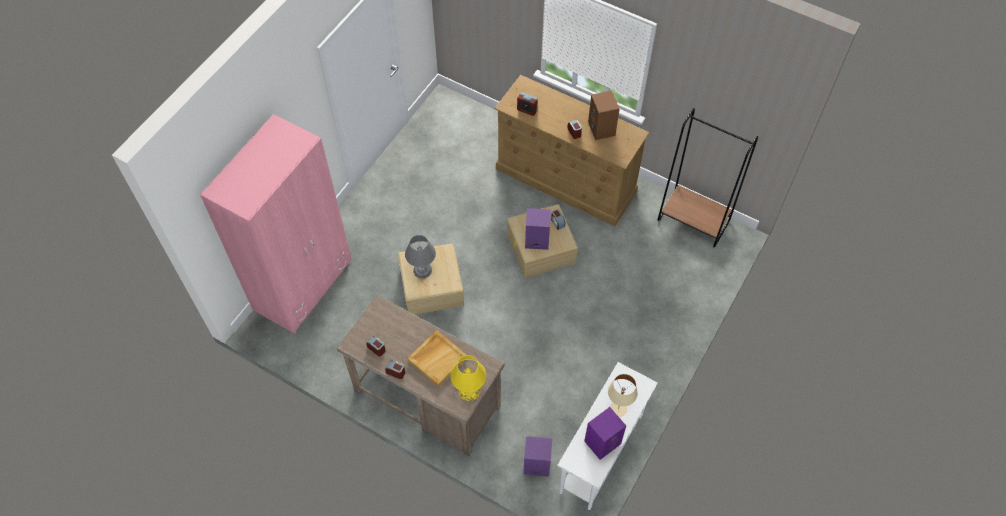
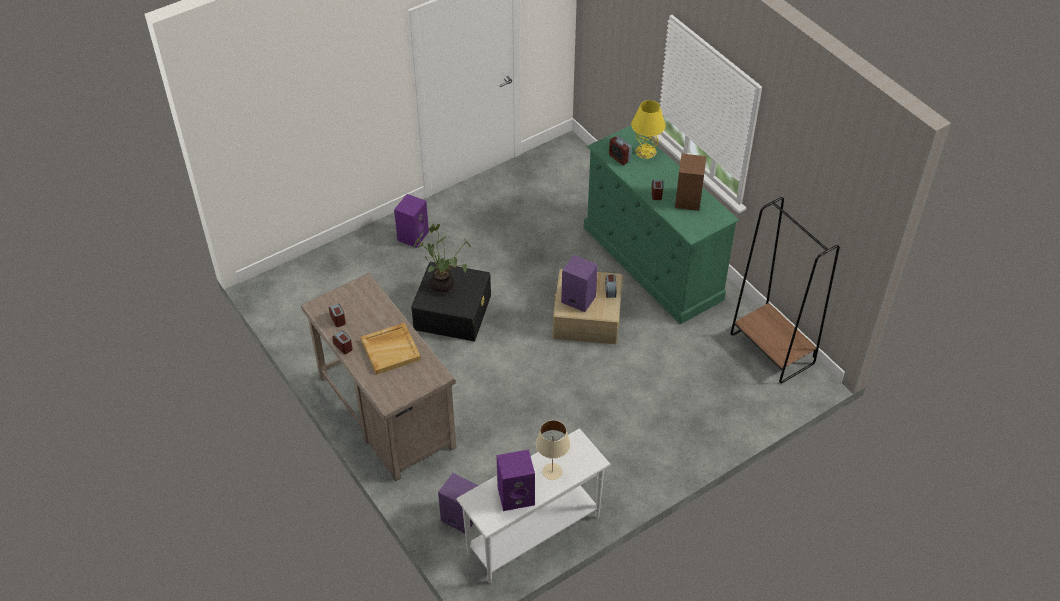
camera: 25 degrees right, 10 degrees down
pink wardrobe [200,114,352,334] -> none
beige storage box [398,243,464,315] -> black storage box [411,262,491,341]
grey table lamp [405,235,436,279] -> potted plant [413,224,471,295]
yellow table lamp [450,355,486,401] -> yellow table lamp moved to [631,100,665,159]
brown dresser [494,75,649,227] -> green dresser [584,126,739,324]
none -> purple speaker [394,194,429,248]

